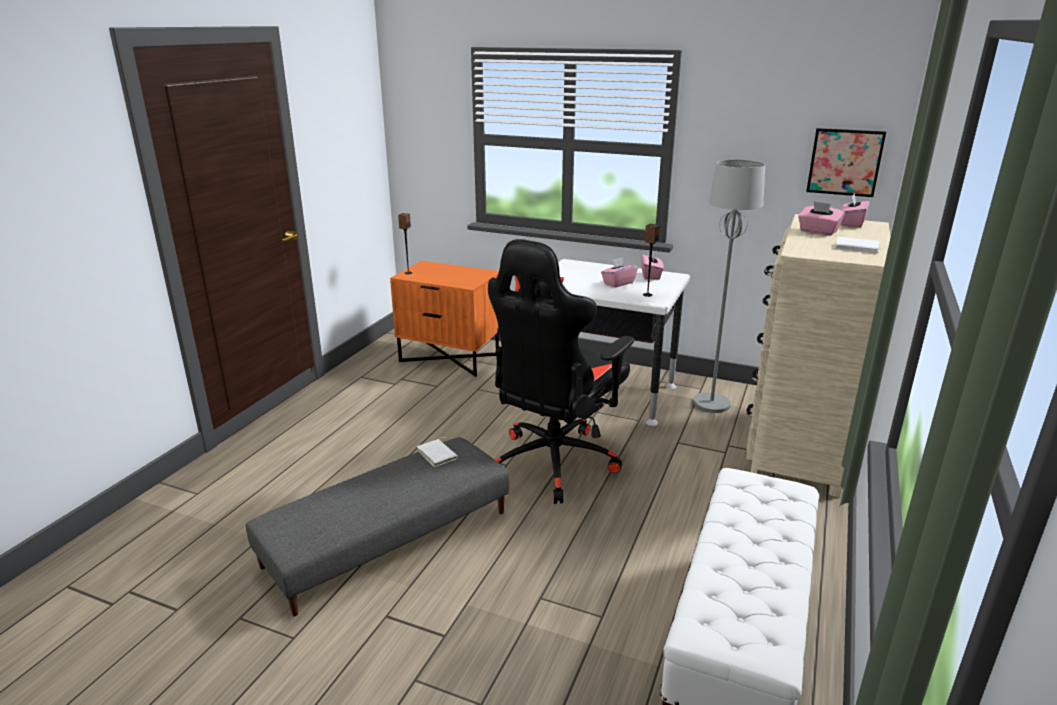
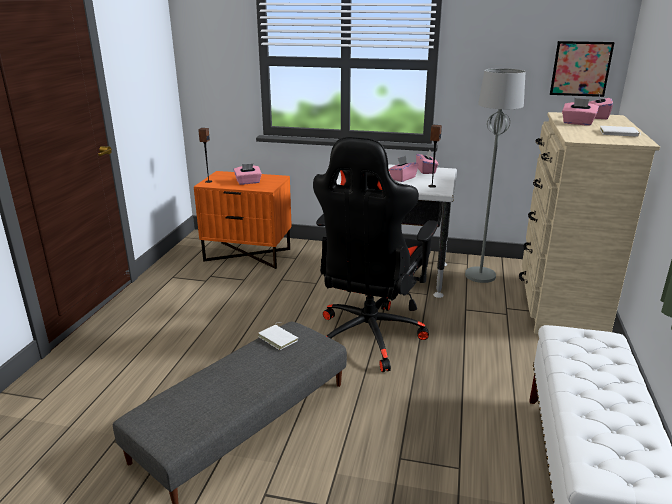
camera: 10 degrees left, 0 degrees up
none -> pink tissue box [234,164,262,185]

